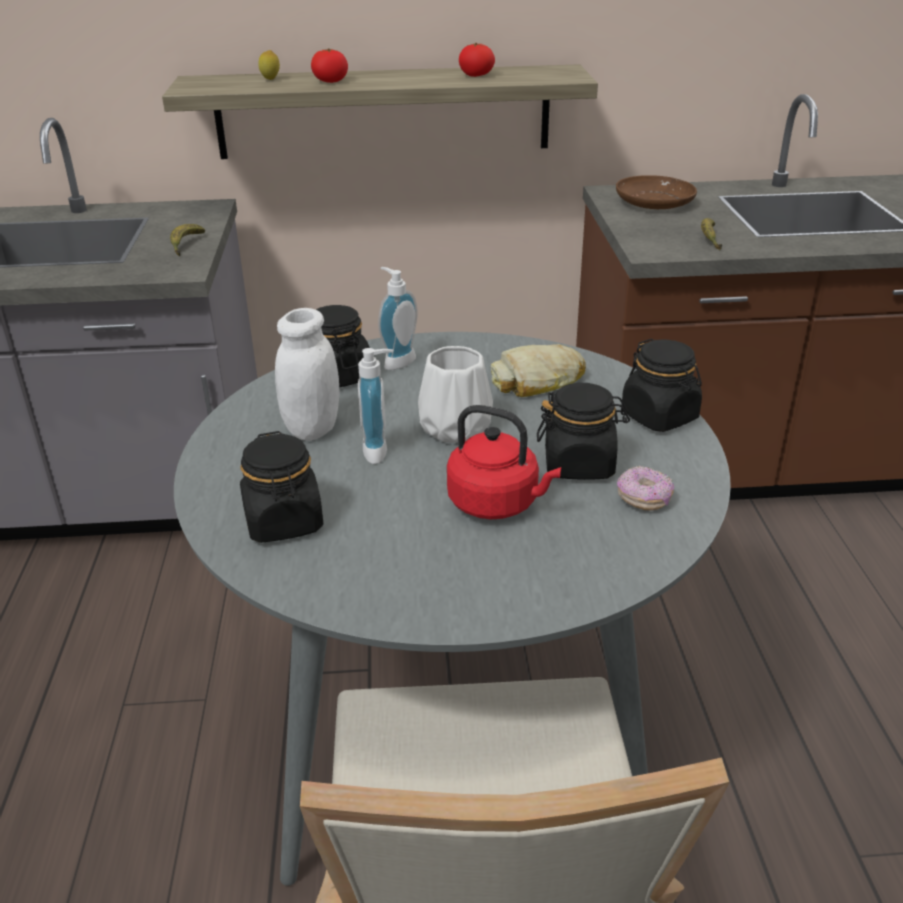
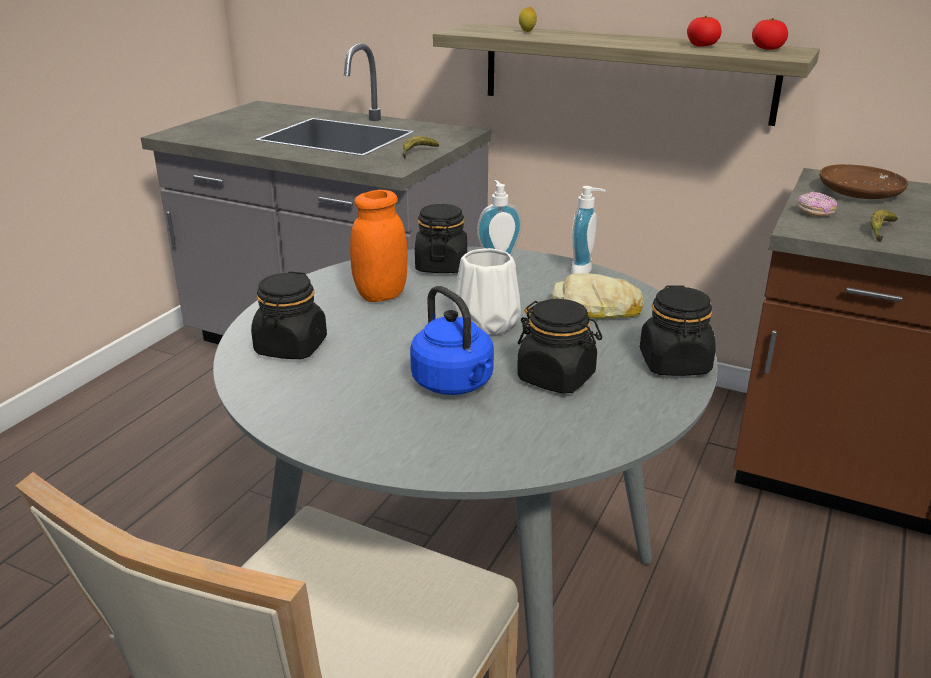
camera: 30 degrees right, 5 degrees down
white jar [275,308,340,441] -> orange jar [350,190,407,302]
tomato [311,48,348,83] -> tomato moved to [752,18,788,50]
soap dispenser [358,348,394,464] -> soap dispenser moved to [571,186,606,274]
red kettle [447,405,561,519] -> blue kettle [410,286,494,395]
donut [617,466,674,511] -> donut moved to [797,192,837,217]

